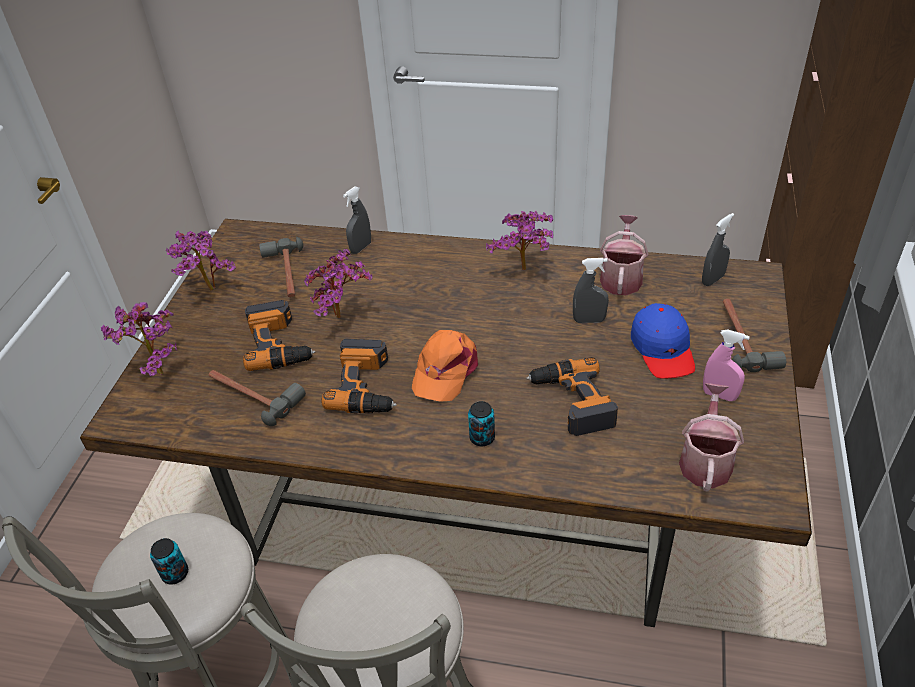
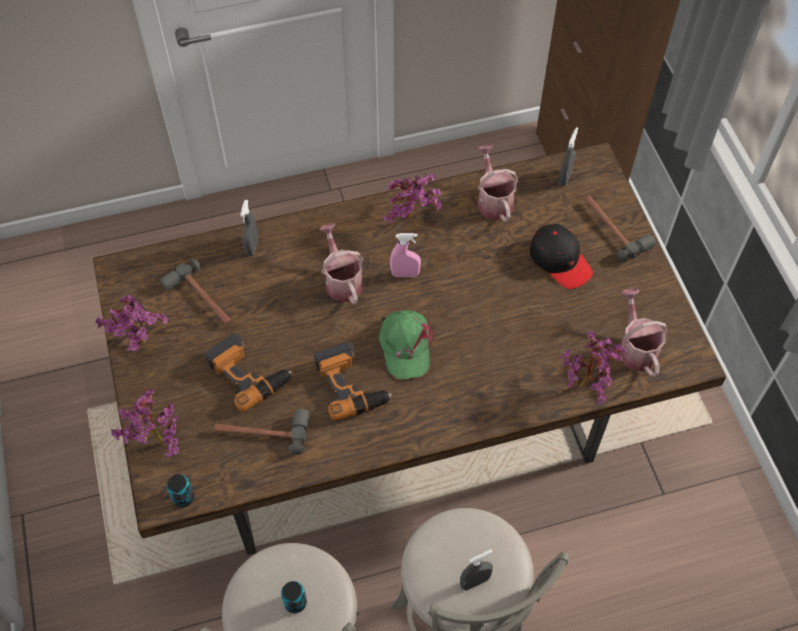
camera: 30 degrees left, 15 degrees up
potted plant [304,249,372,318] -> potted plant moved to [560,331,626,404]
orange cap [412,330,478,402] -> green cap [379,310,433,379]
can [468,401,495,446] -> can moved to [167,474,194,507]
power drill [526,357,618,436] -> none
grey spray bottle [573,258,609,323] -> grey spray bottle moved to [460,549,493,591]
blue cap [631,303,695,378] -> black cap [530,224,593,289]
pink spray bottle [703,329,750,401] -> pink spray bottle moved to [390,233,421,277]
none -> watering can [319,224,364,305]

